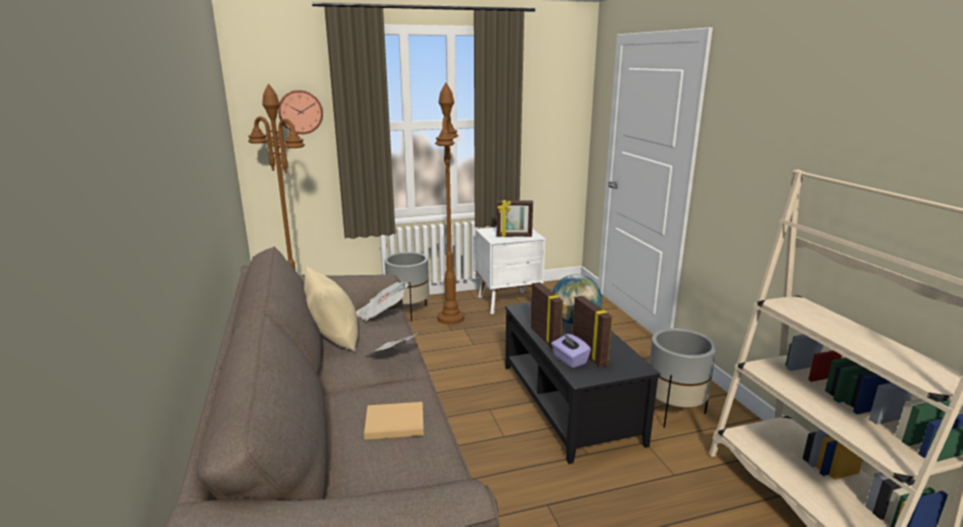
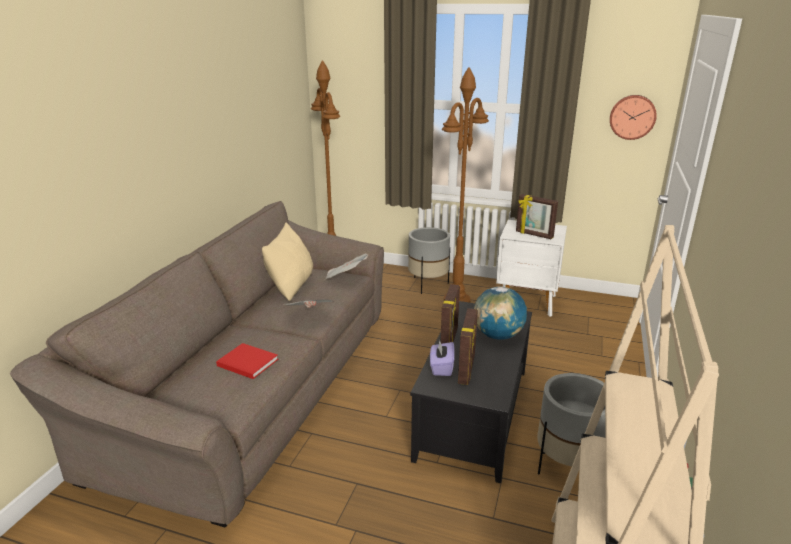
camera: 35 degrees right, 5 degrees up
wall clock [278,90,323,134] -> wall clock moved to [610,95,657,140]
beige book [364,402,424,440] -> red book [216,343,278,379]

